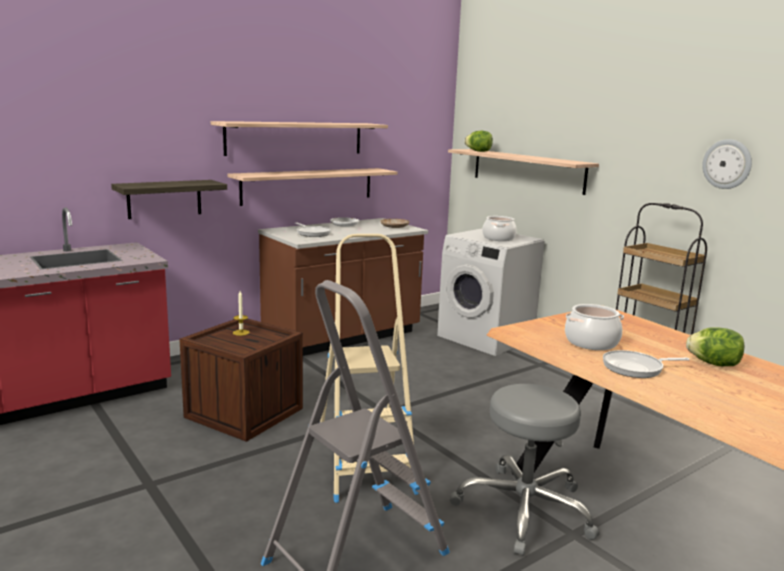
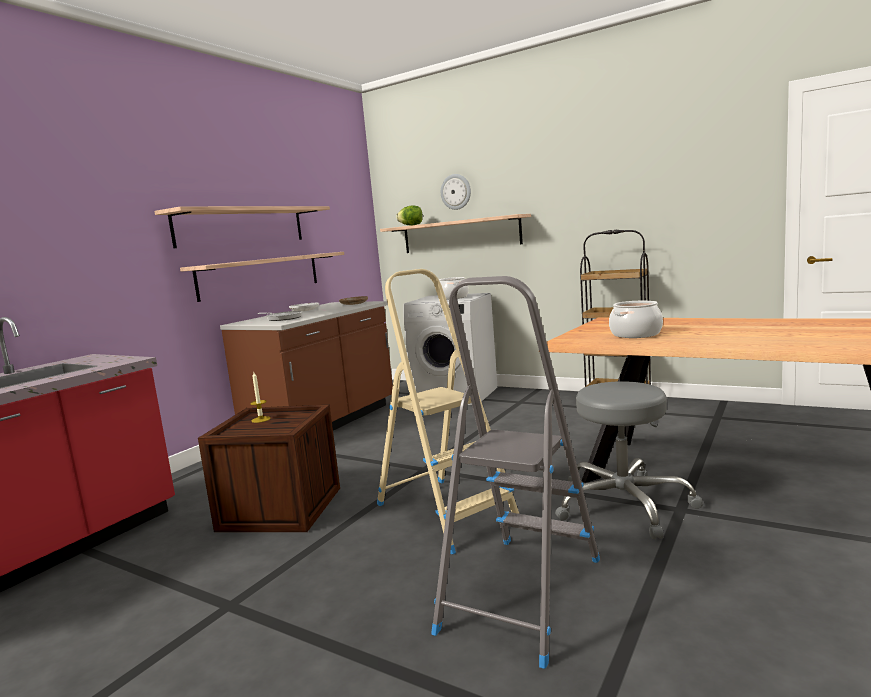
camera: 20 degrees left, 5 degrees down
shelf [111,180,227,219] -> none
frying pan [603,350,690,378] -> none
lettuce [686,327,744,366] -> none
wall clock [702,139,752,189] -> wall clock moved to [441,174,471,210]

